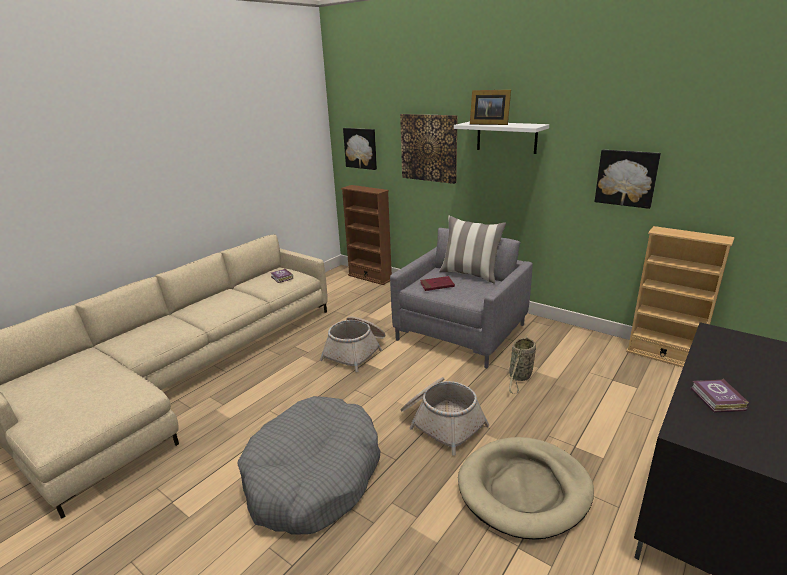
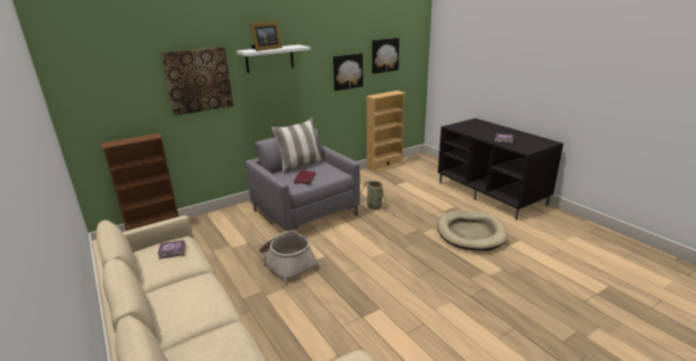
camera: 70 degrees left, 0 degrees up
grey dog bed [238,396,380,535] -> none
picture [343,128,377,170] -> picture moved to [372,38,399,74]
basket [401,377,489,456] -> none

